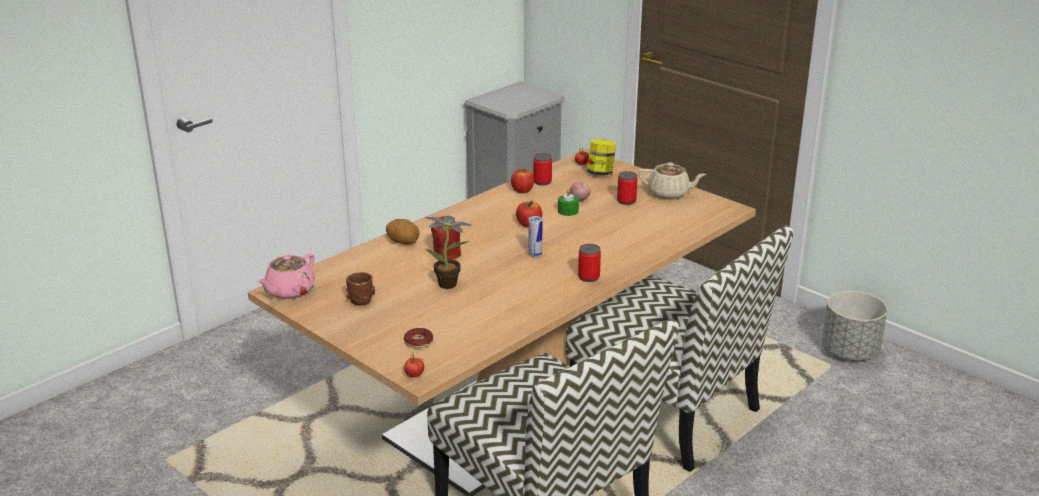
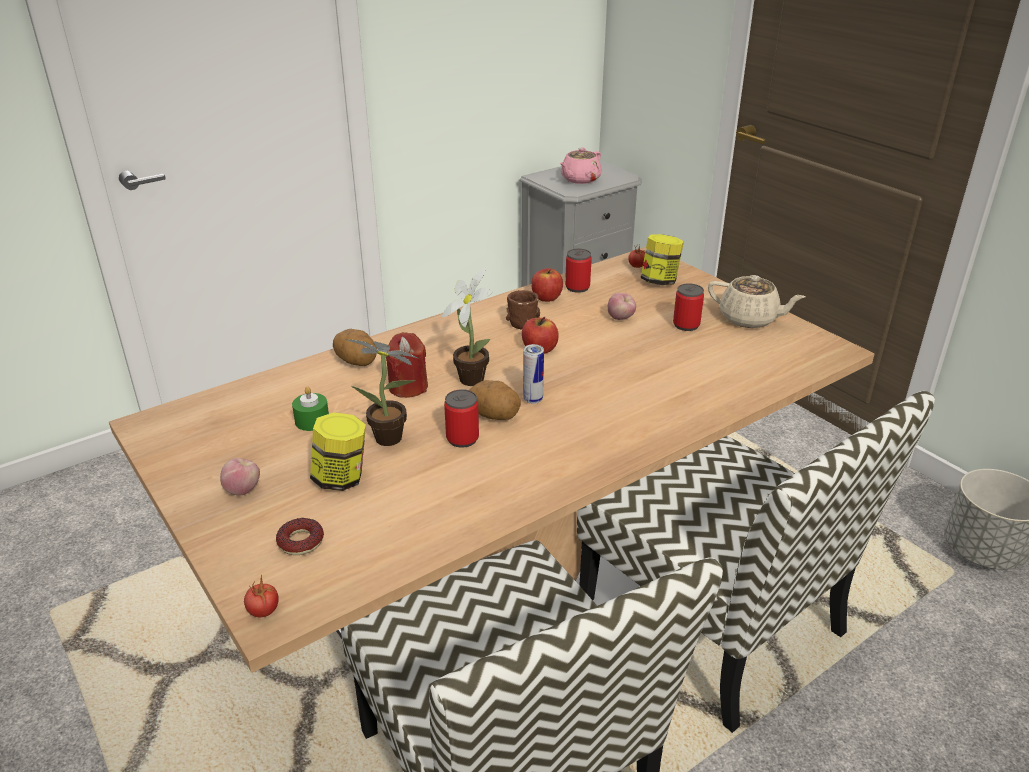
camera: 10 degrees right, 5 degrees up
pink teapot [258,254,315,299] -> pink teapot moved to [560,147,601,184]
brown mug [346,272,375,306] -> brown mug moved to [506,290,540,330]
green candle [558,189,579,216] -> green candle moved to [292,386,329,431]
can [578,244,601,282] -> can moved to [444,389,479,448]
none -> apple [220,458,260,495]
none -> jar [310,412,366,491]
none -> potted plant [442,267,493,386]
none -> potato [469,380,521,420]

